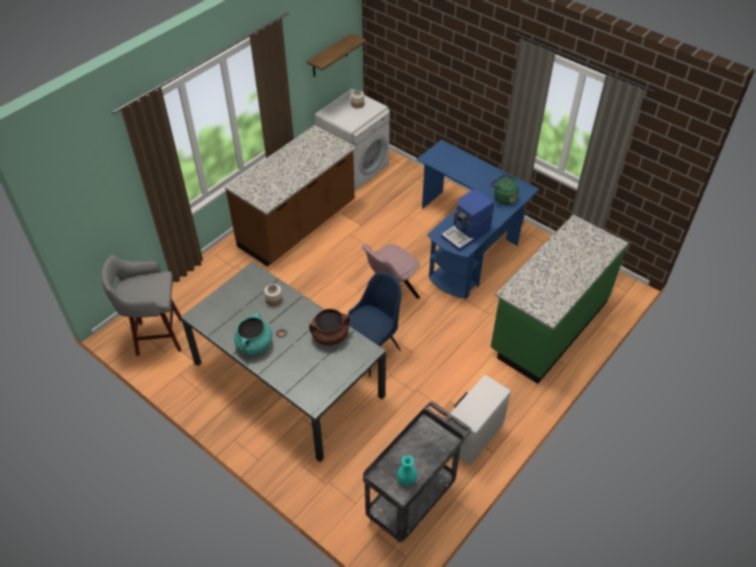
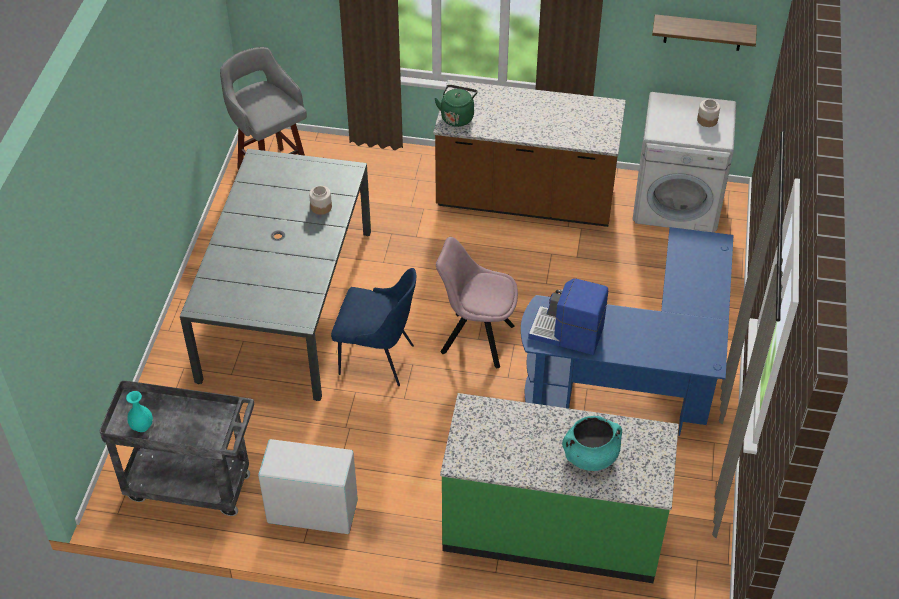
camera: 60 degrees right, 0 degrees up
turquoise cooking pot [234,314,272,355] -> turquoise cooking pot moved to [562,416,622,471]
brown cooking pot [309,309,350,345] -> none
green kettle [491,174,519,205] -> green kettle moved to [434,85,477,127]

